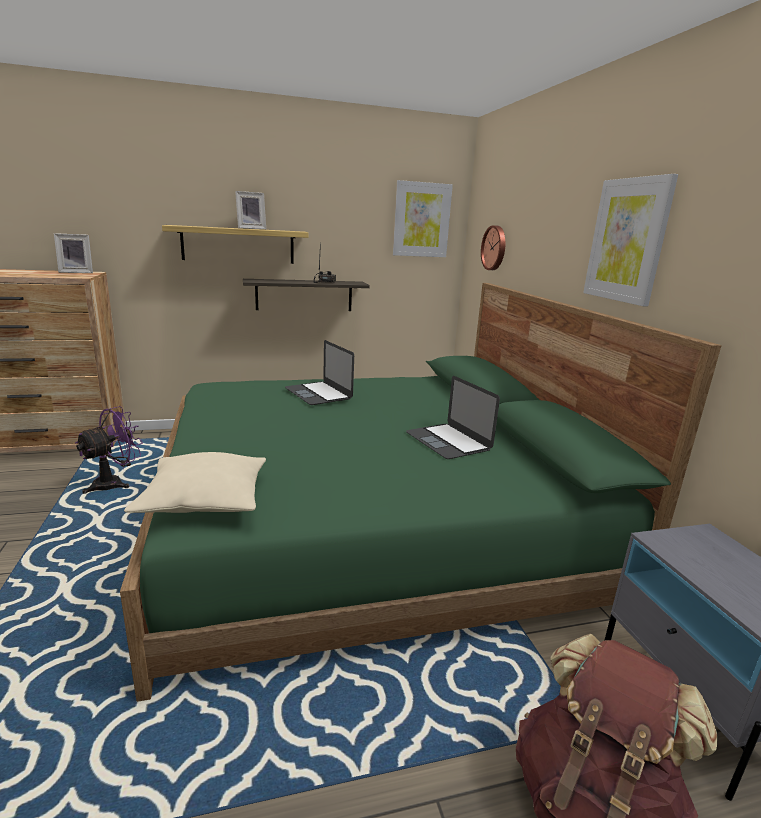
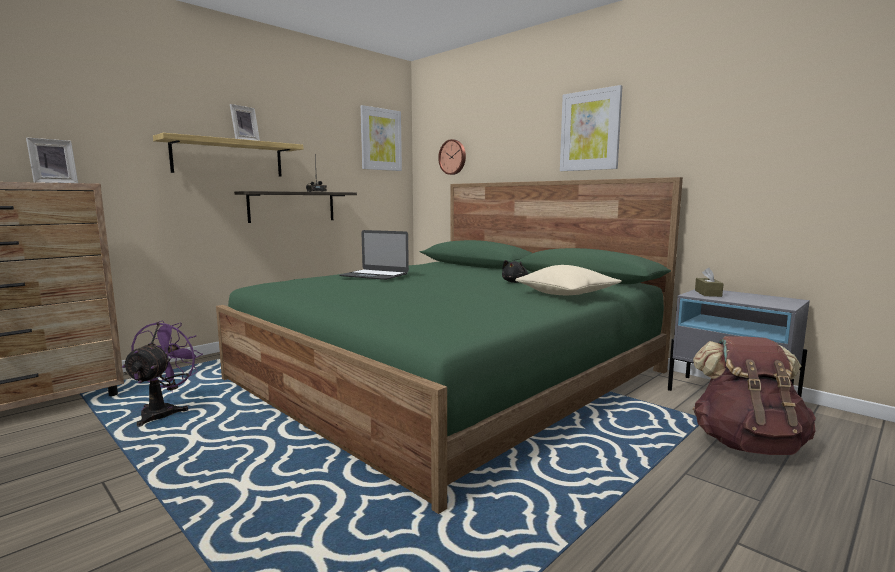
camera: 30 degrees left, 10 degrees down
beige pillow [124,452,266,513] -> beige pillow moved to [515,265,622,295]
laptop [406,376,500,459] -> black plush toy [502,260,529,283]
none -> brown tissue box [695,267,724,297]

